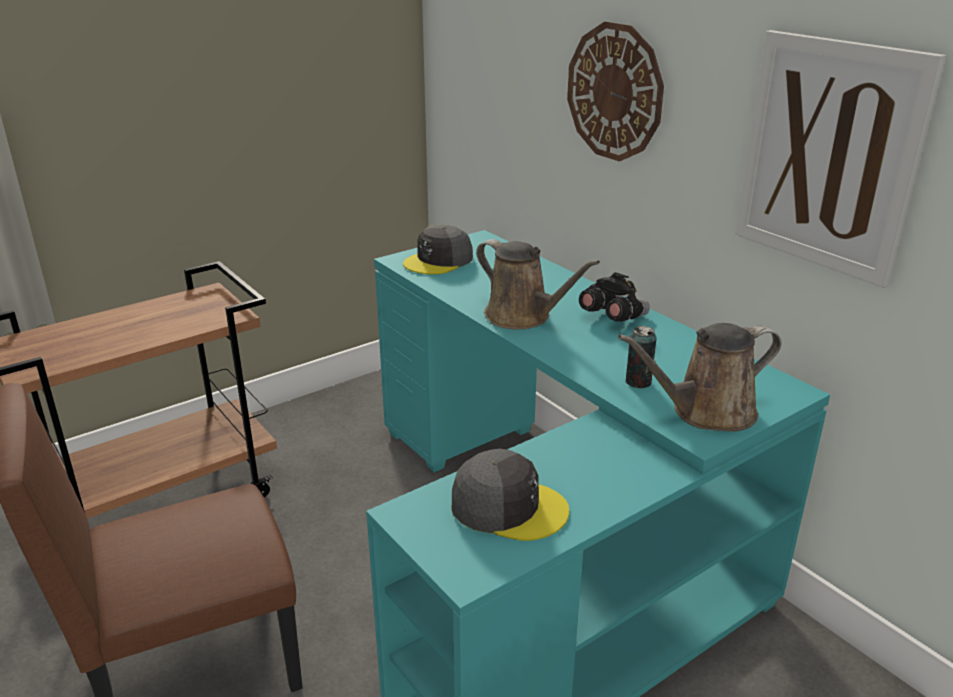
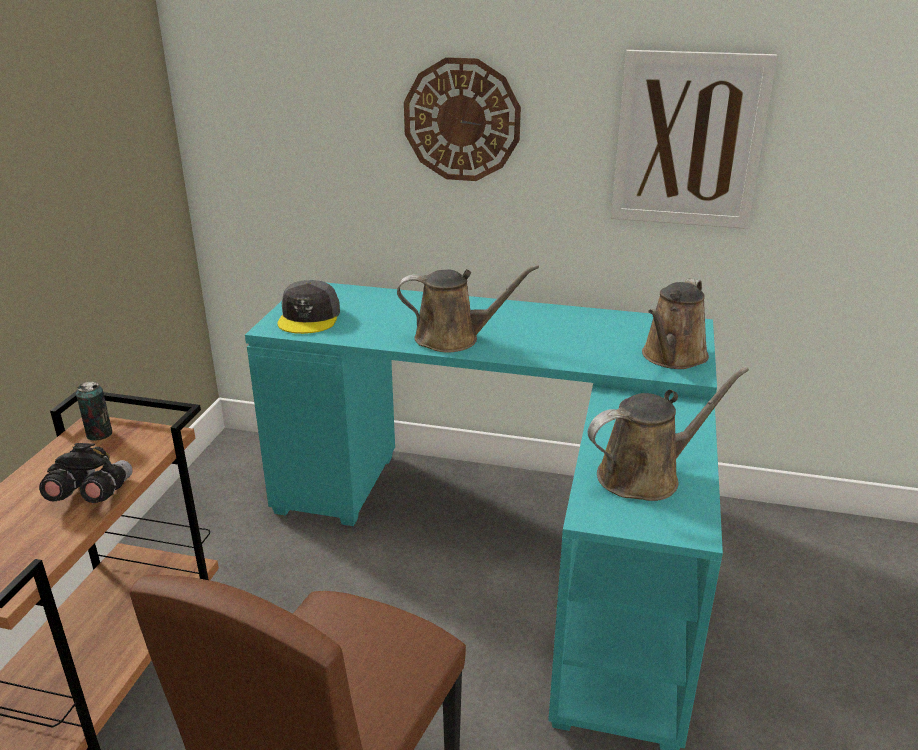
camera: 40 degrees left, 0 degrees up
grey cap [451,449,569,541] -> brown watering can [588,367,749,501]
black binoculars [579,272,650,322] -> black binoculars moved to [39,443,132,503]
can [626,326,656,388] -> can moved to [76,382,112,441]

